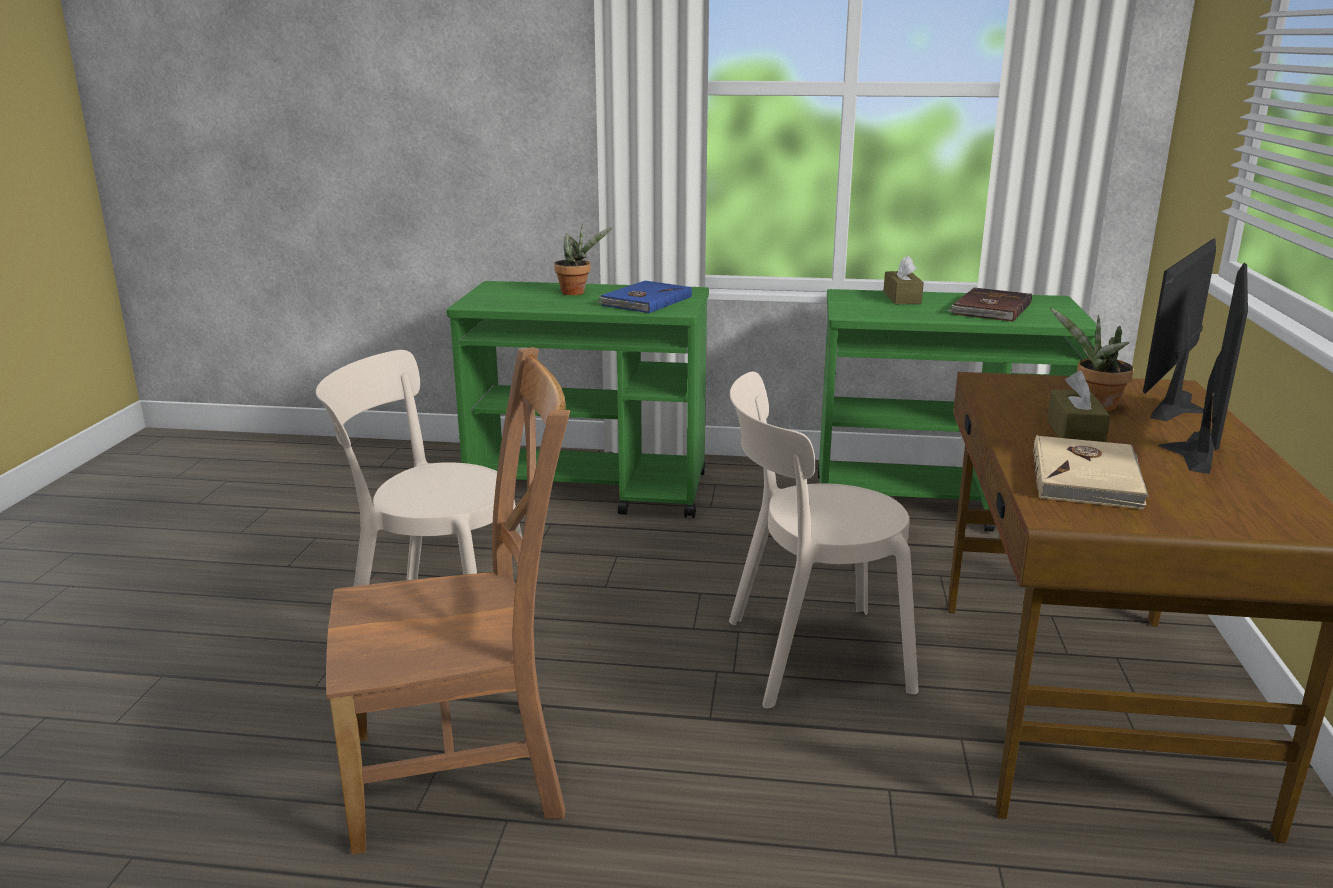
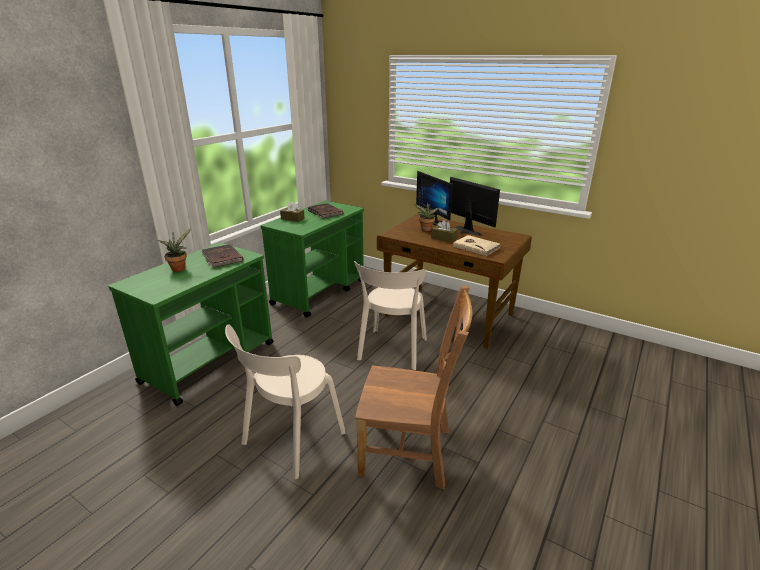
camera: 65 degrees left, 5 degrees up
brown chair [326,347,570,855] -> brown chair turned 90 degrees clockwise [355,286,473,489]
blue book [596,281,692,313] -> brown book [202,244,243,268]

